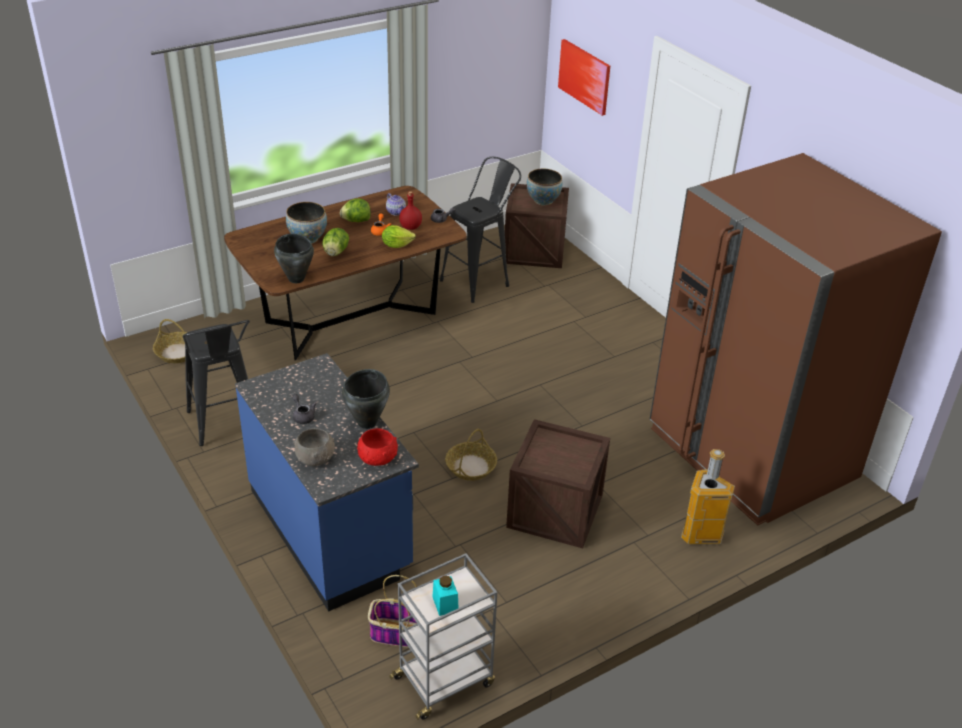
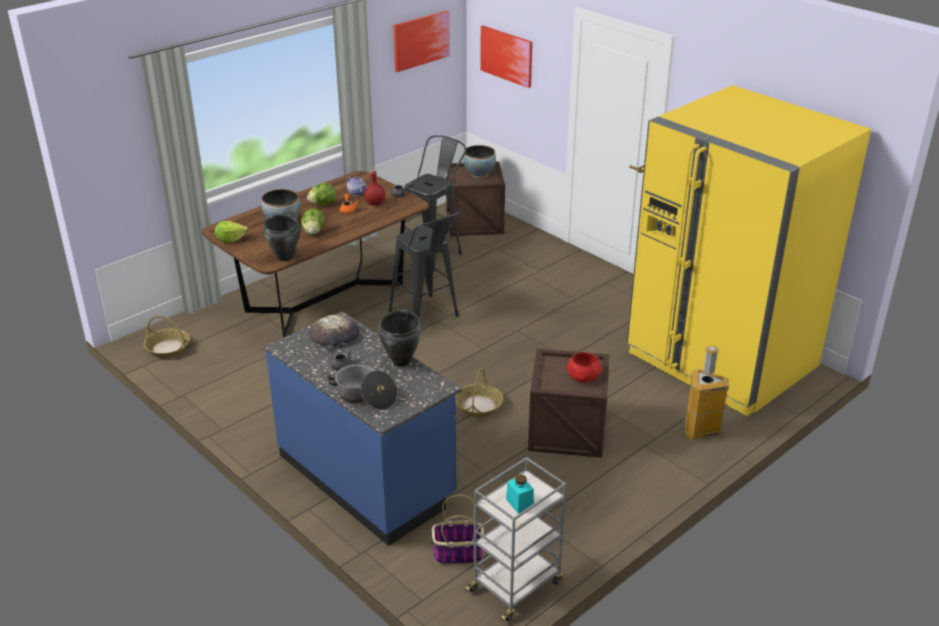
camera: 10 degrees left, 5 degrees down
black stool [182,320,250,446] -> black stool moved to [389,211,463,318]
grey bowl [294,428,335,466] -> cooking pot [327,364,398,410]
red bowl [357,428,398,466] -> red bowl moved to [567,352,602,382]
lettuce [382,225,416,248] -> lettuce moved to [215,221,248,242]
brown fridge [650,153,942,526] -> yellow fridge [627,85,871,416]
none -> bread [309,315,359,346]
none -> picture [394,11,450,72]

